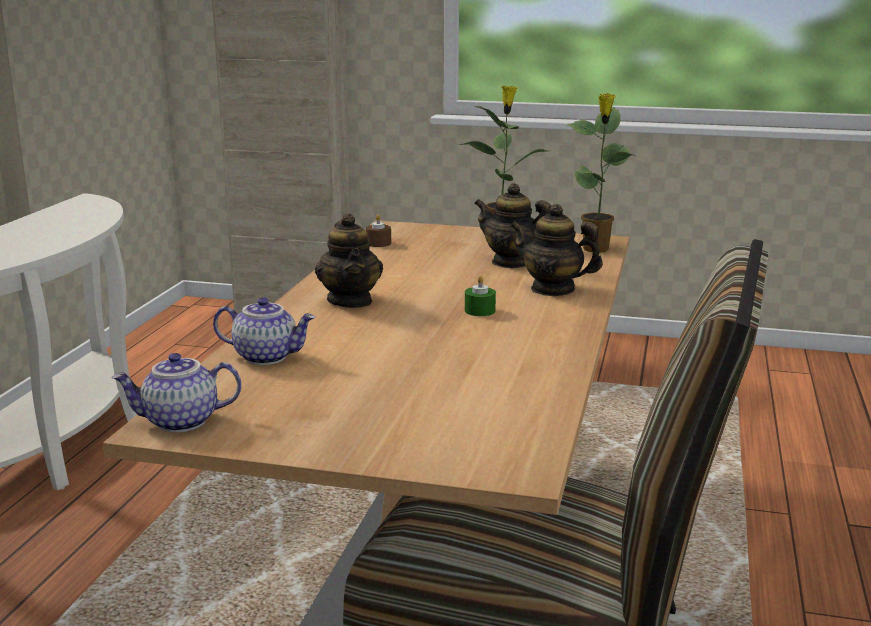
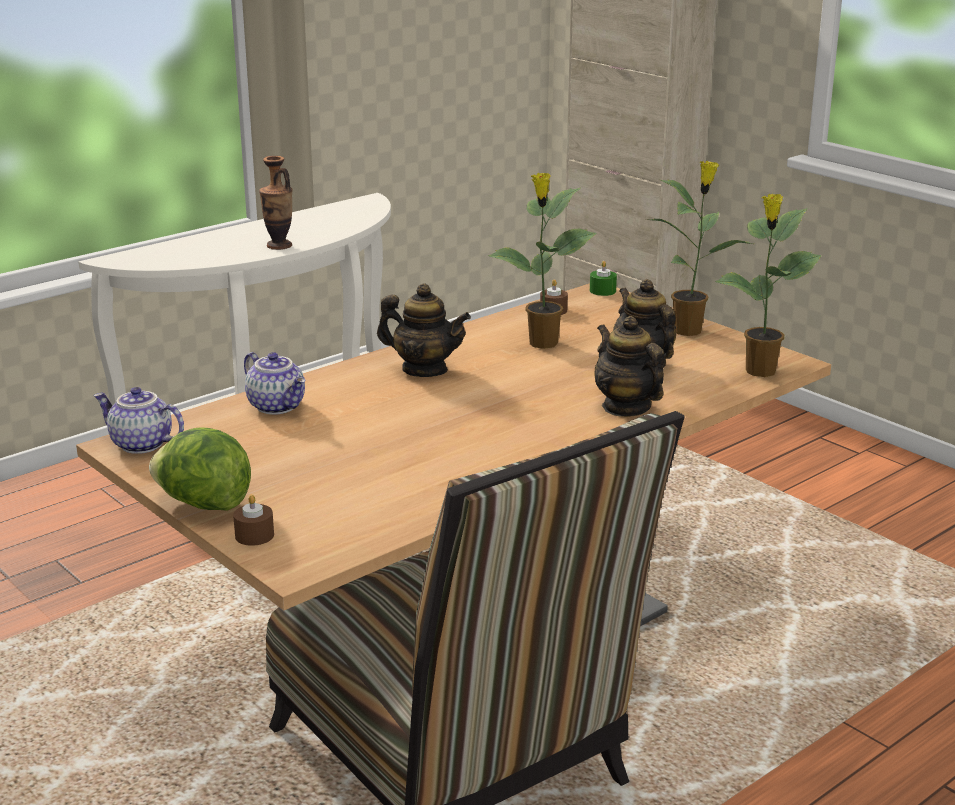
camera: 35 degrees right, 5 degrees up
teapot [315,213,383,308] -> teapot turned 90 degrees counterclockwise [377,284,471,377]
green candle [465,275,496,316] -> green candle moved to [590,261,617,296]
none -> lettuce [149,427,251,511]
none -> brown candle [233,494,274,546]
none -> vase [259,156,293,250]
none -> potted plant [488,173,597,349]

